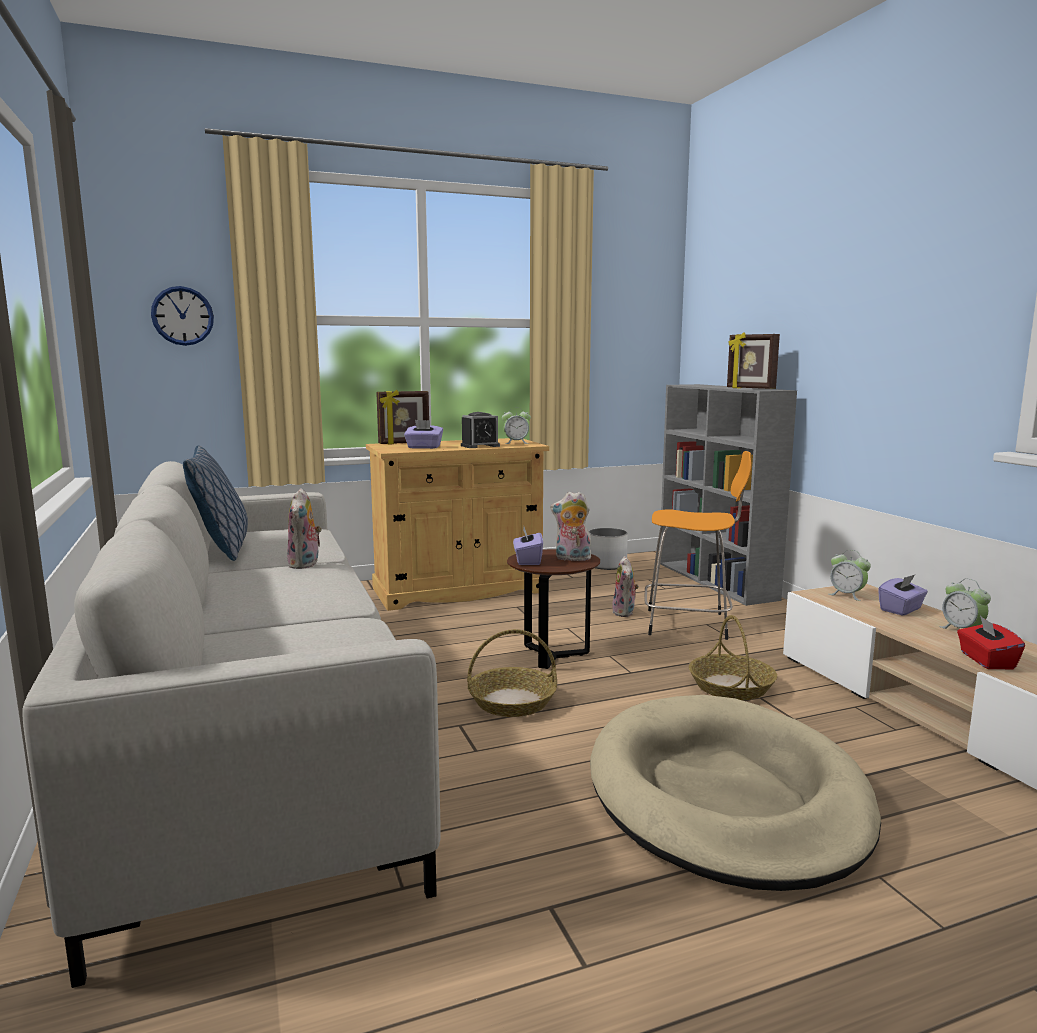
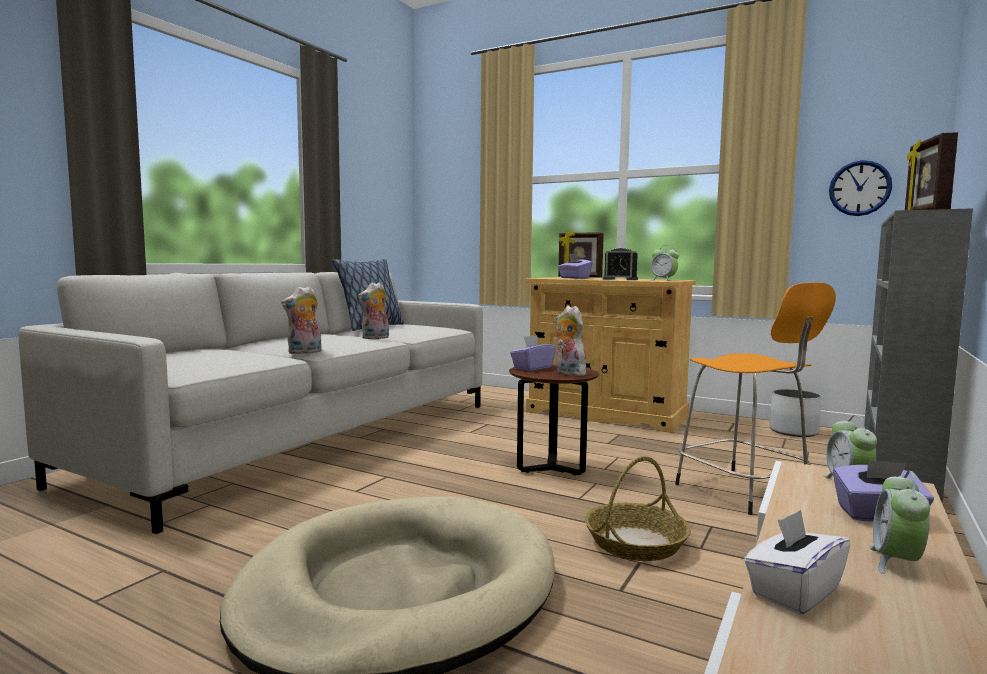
camera: 50 degrees right, 5 degrees down
wall clock [151,286,214,346] -> wall clock moved to [829,160,892,216]
basket [467,629,557,717] -> none
plush toy [612,556,639,617] -> plush toy moved to [281,286,322,354]
red tissue box [957,616,1025,669] -> white tissue box [744,510,850,615]

